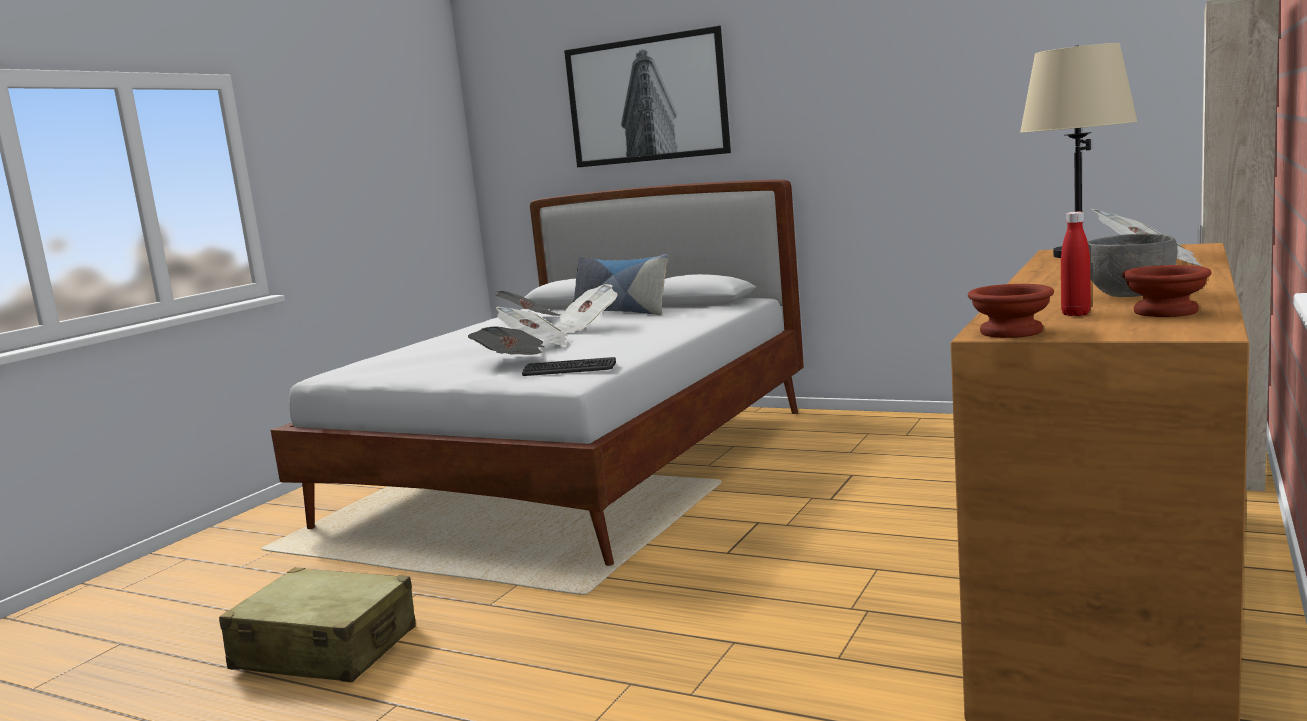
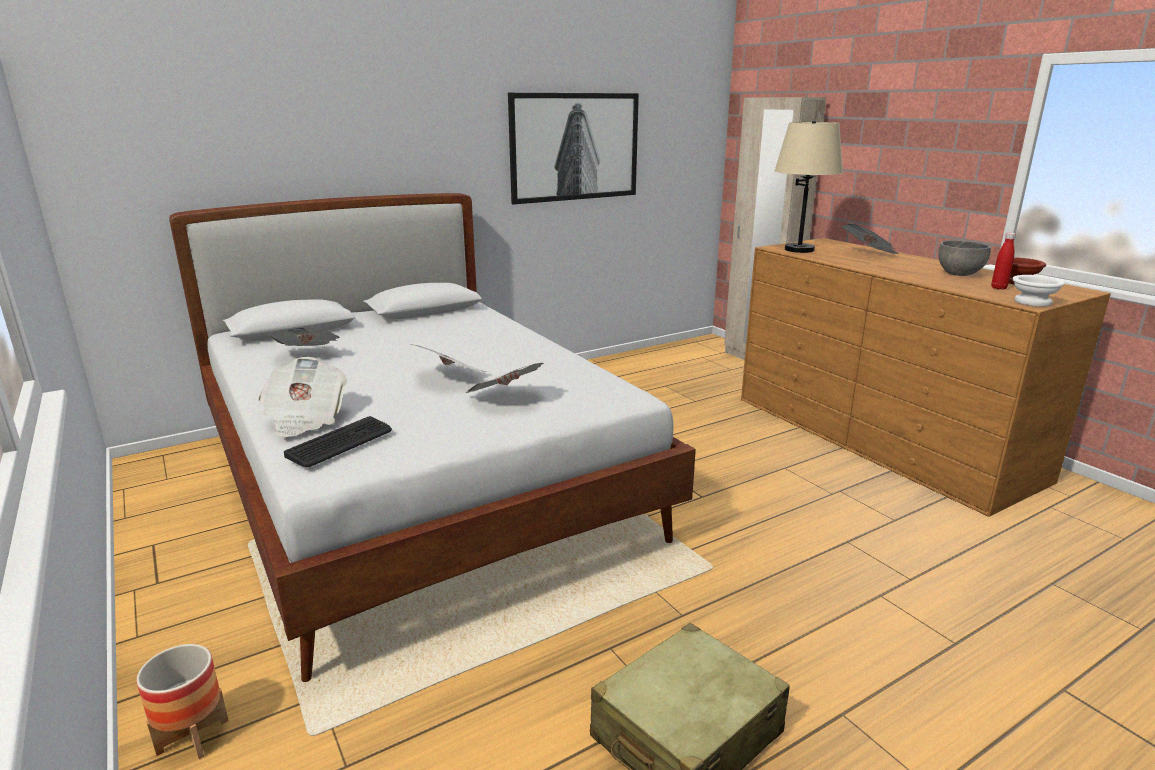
camera: 60 degrees left, 10 degrees up
keyboard [522,357,616,376] -> keyboard moved to [284,416,392,467]
newspaper [556,284,618,333] -> newspaper moved to [258,357,347,437]
picture [564,26,731,167] -> picture moved to [508,93,639,204]
pillow [573,254,668,315] -> none
brown bowl [968,284,1054,338] -> white bowl [1012,275,1065,307]
none -> planter [136,644,229,759]

